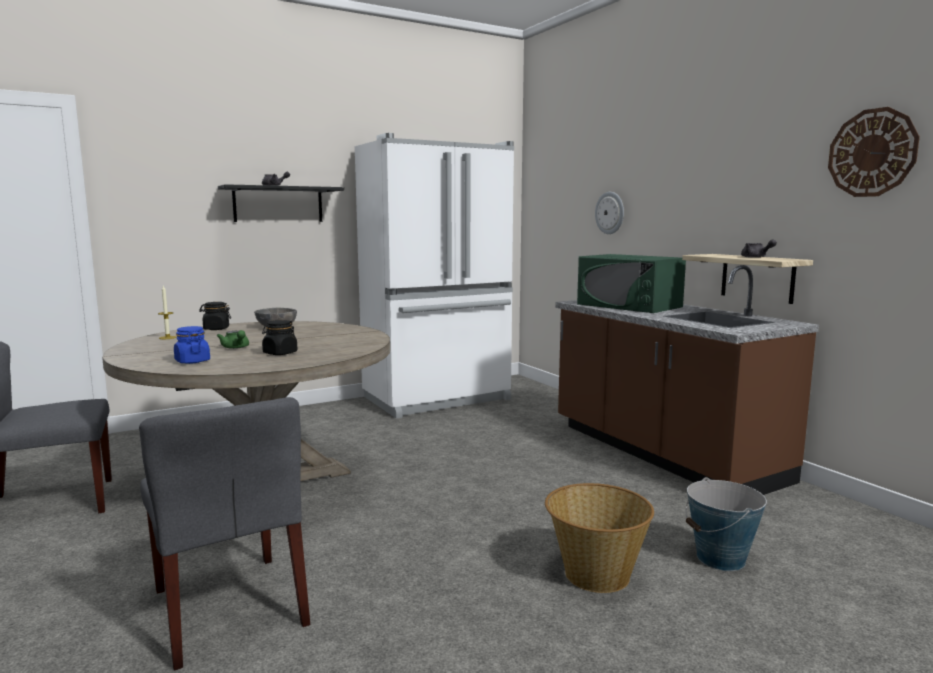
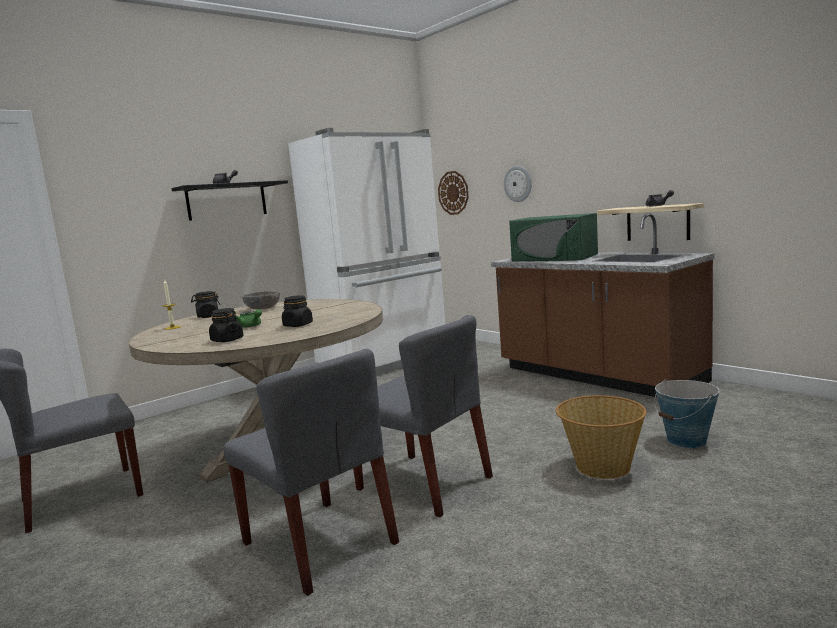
camera: 10 degrees left, 0 degrees up
blue jar [174,326,210,364] -> black jar [209,308,243,342]
wall clock [828,107,920,197] -> wall clock moved to [438,171,469,215]
none -> grey chair [353,315,493,517]

